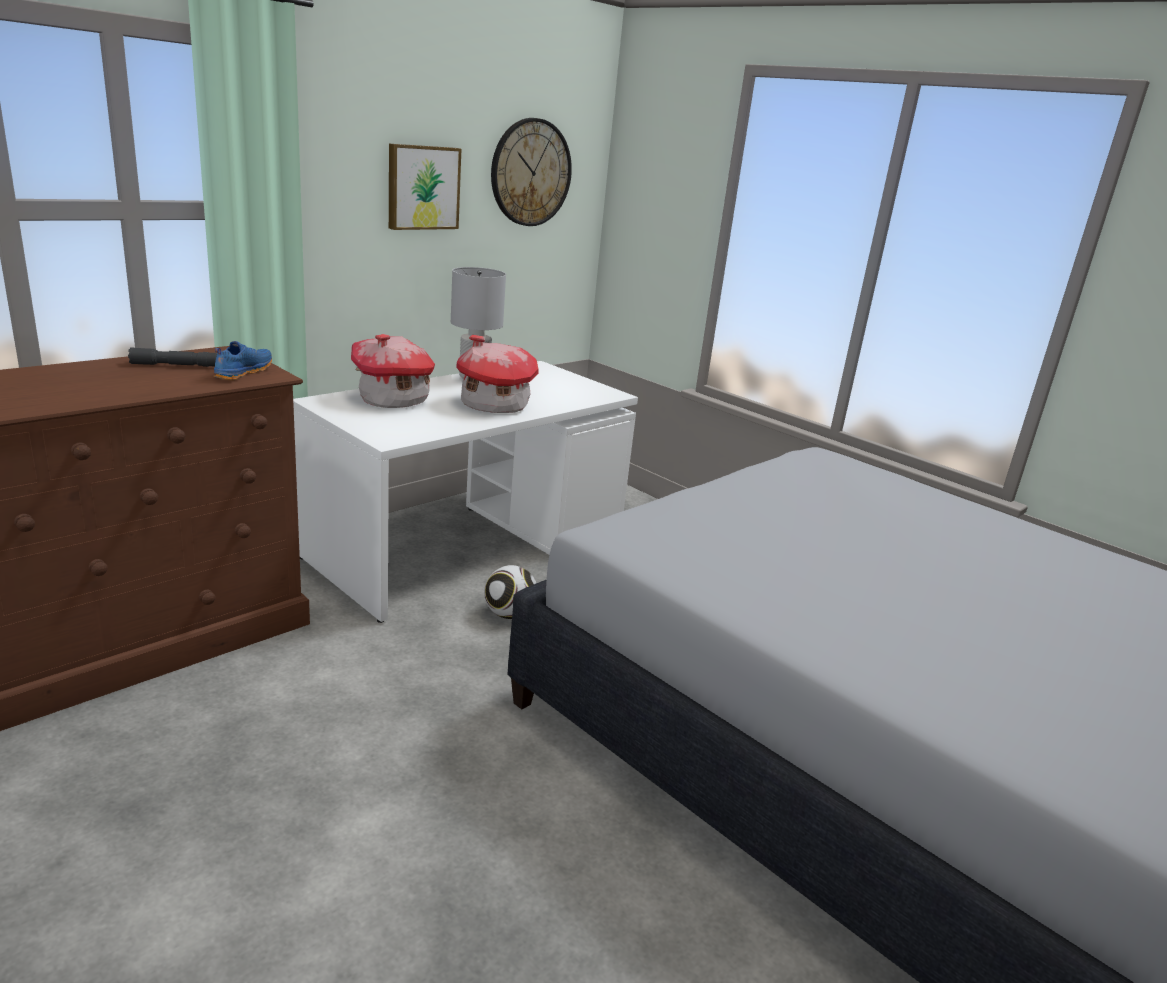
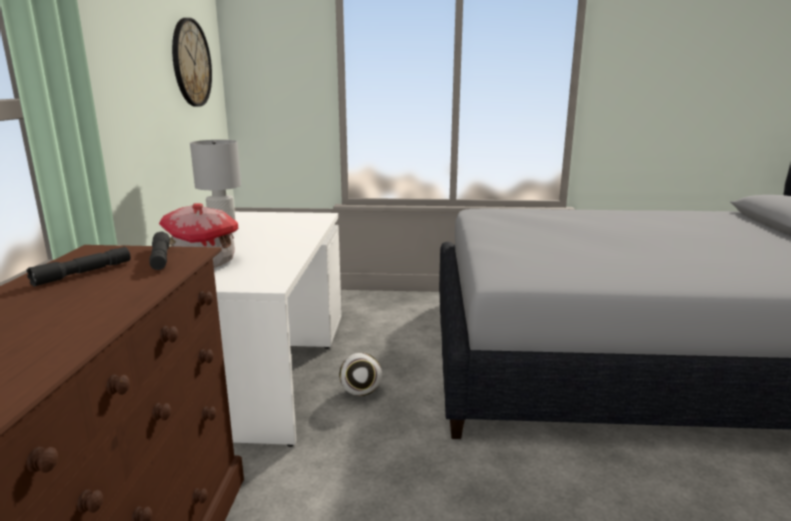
camera: 40 degrees left, 5 degrees down
blue shoe [213,341,272,380] -> grey flashlight [149,232,170,270]
picture [389,144,461,230] -> none
toy house [456,335,539,413] -> none

